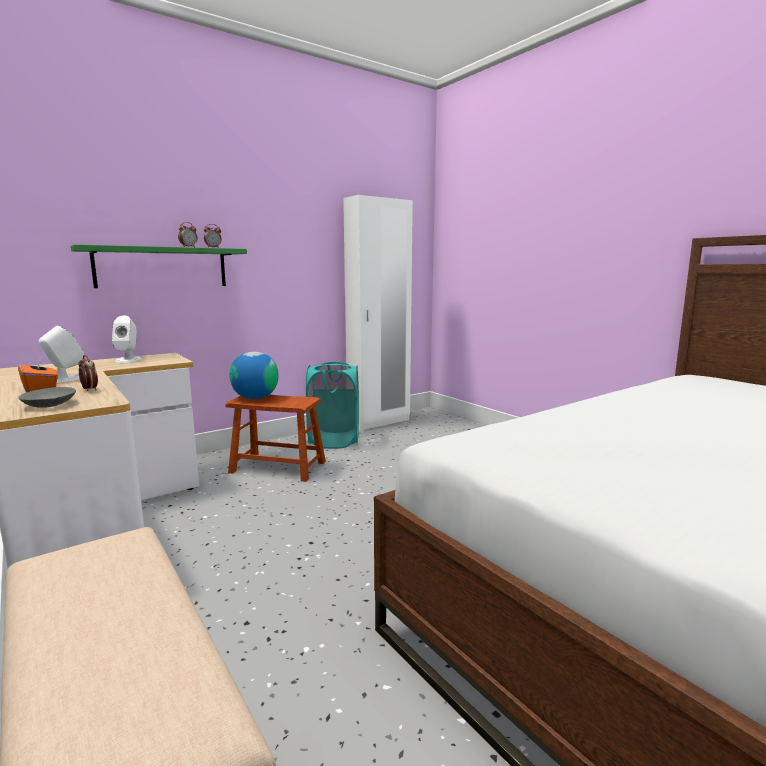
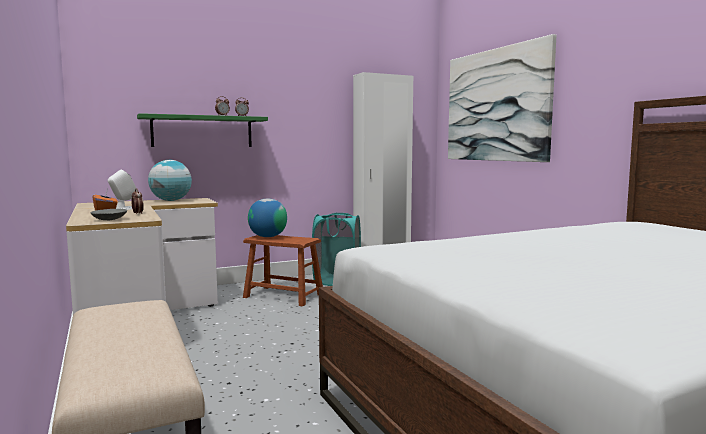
camera: 10 degrees right, 5 degrees down
white speaker [112,316,141,363] -> globe [148,160,192,201]
none -> picture [448,34,556,162]

